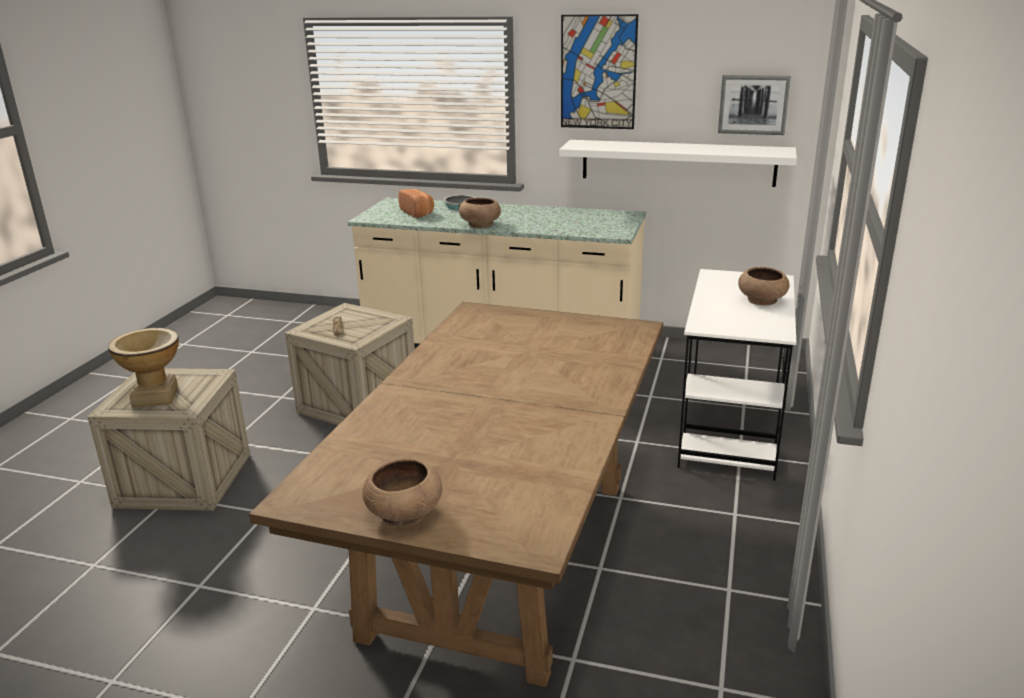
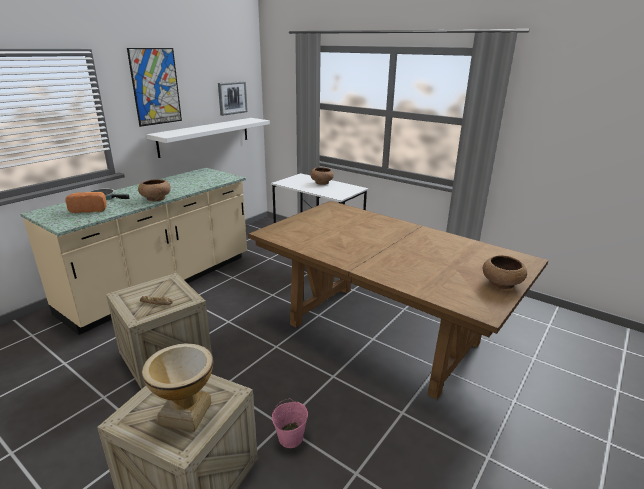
camera: 70 degrees left, 0 degrees up
none -> pink bucket [272,398,308,448]

